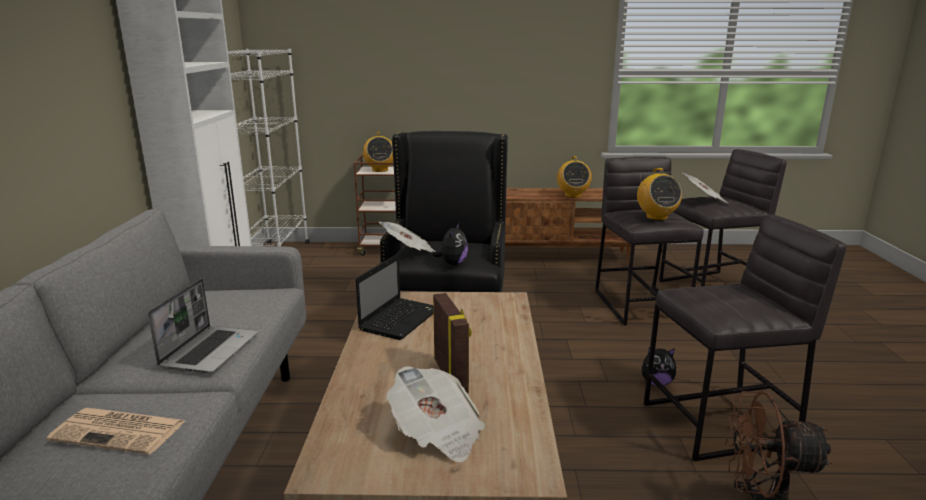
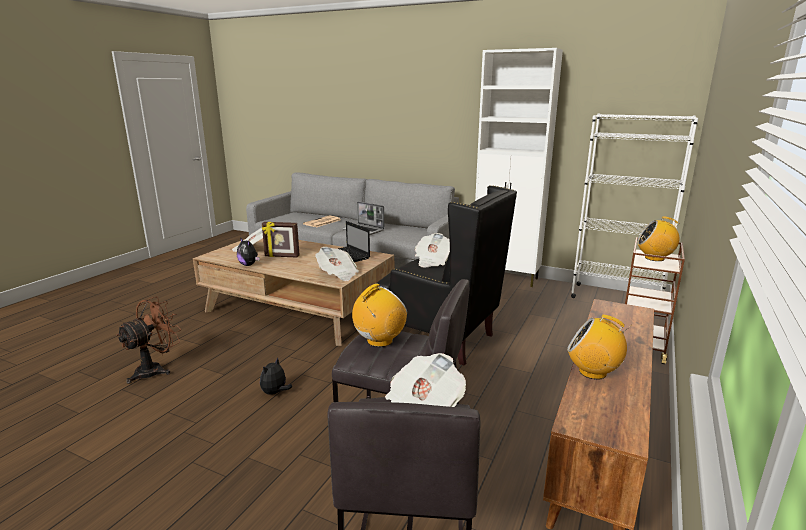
camera: 115 degrees right, 0 degrees up
plush toy [432,223,468,265] -> plush toy moved to [237,238,260,266]
radio [637,168,682,220] -> radio turned 120 degrees clockwise [352,283,407,347]
grey stool [644,214,847,461] -> none
none -> newspaper [315,247,359,281]

